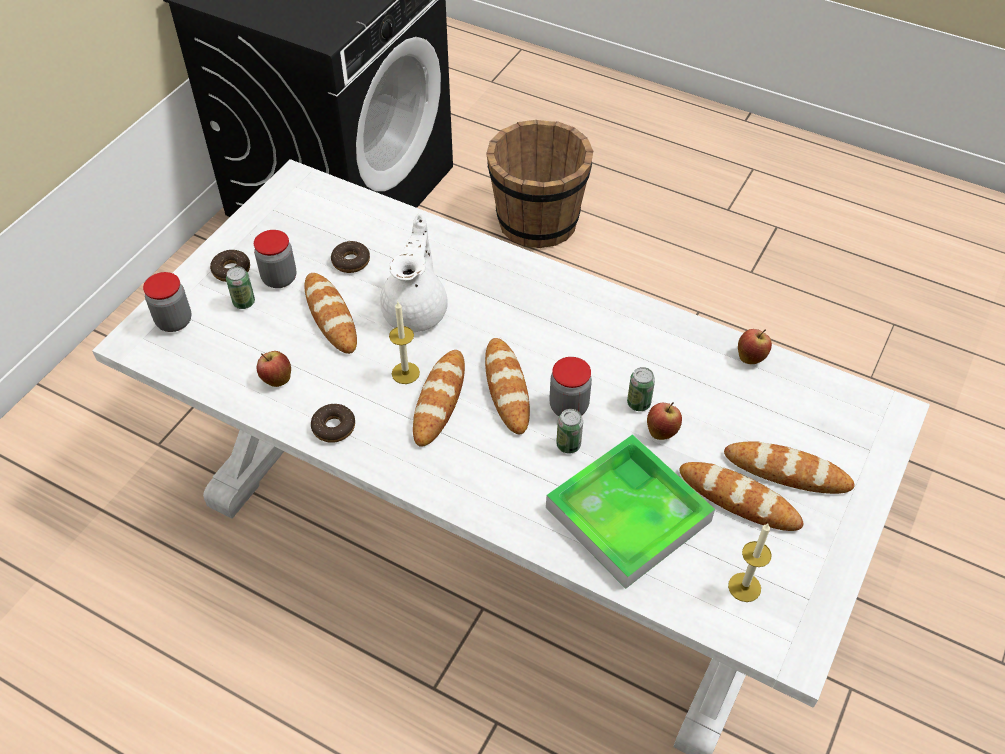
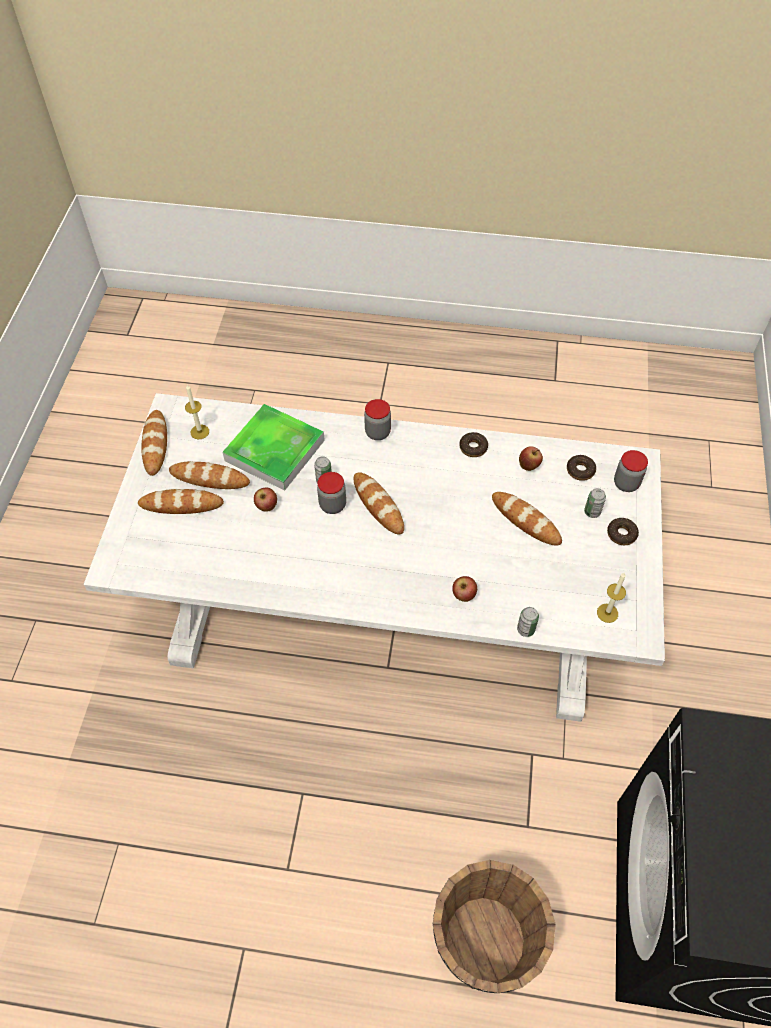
camera: 160 degrees right, 5 degrees up
jar [254,230,296,288] -> jar moved to [364,399,391,440]
donut [331,241,370,273] -> donut moved to [567,455,596,481]
white teapot [380,213,448,332] -> none
candle [389,302,420,384] -> candle moved to [597,572,626,623]
bread [413,350,465,447] -> bread moved to [141,410,167,476]
can [627,367,655,411] -> can moved to [517,607,539,637]
apple [738,329,772,364] -> apple moved to [452,576,477,602]

